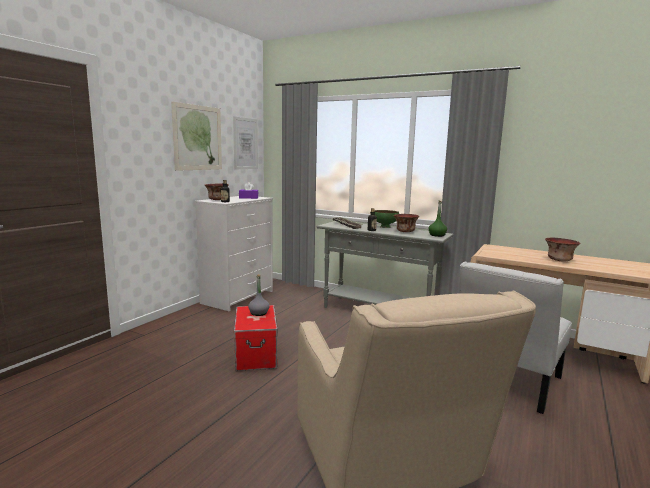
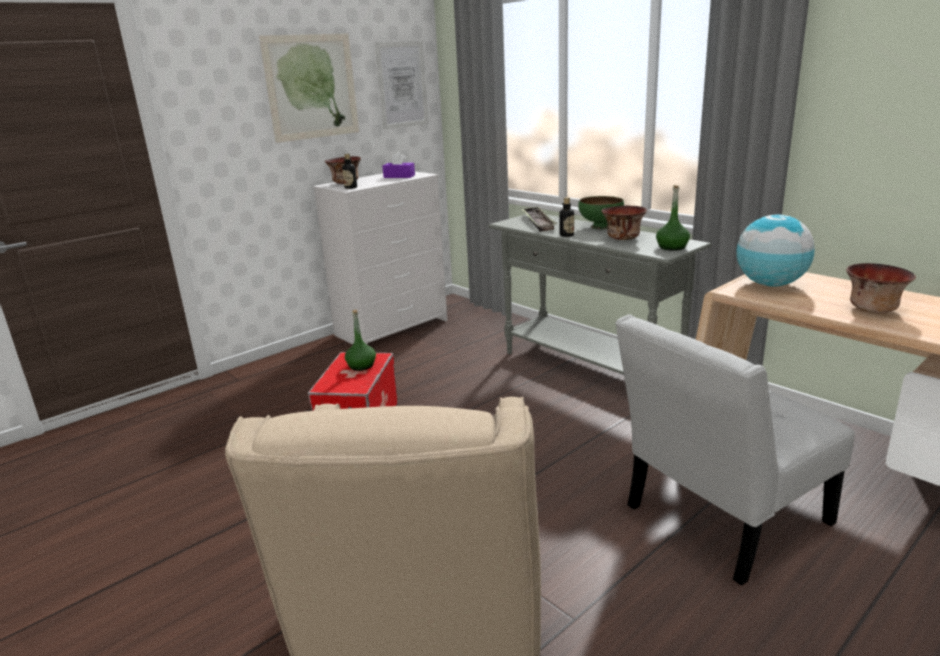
camera: 20 degrees right, 10 degrees up
grey bottle [248,274,270,316] -> green bottle [345,310,376,371]
none -> globe [736,215,815,286]

